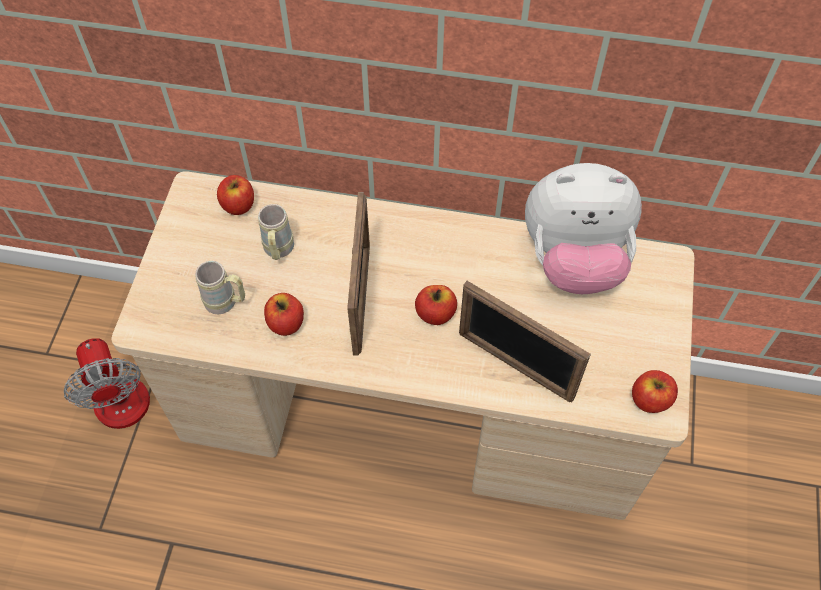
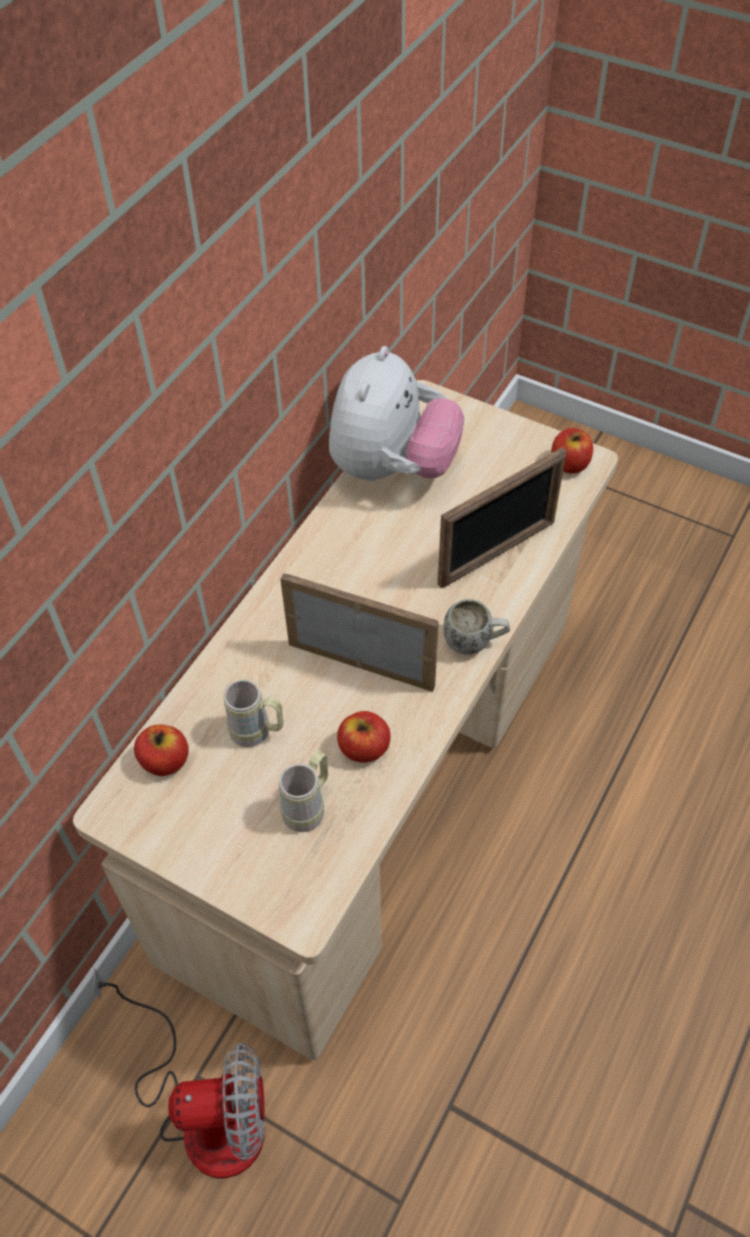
camera: 70 degrees left, 5 degrees down
apple [415,285,457,325] -> none
none -> white mug [443,599,510,655]

